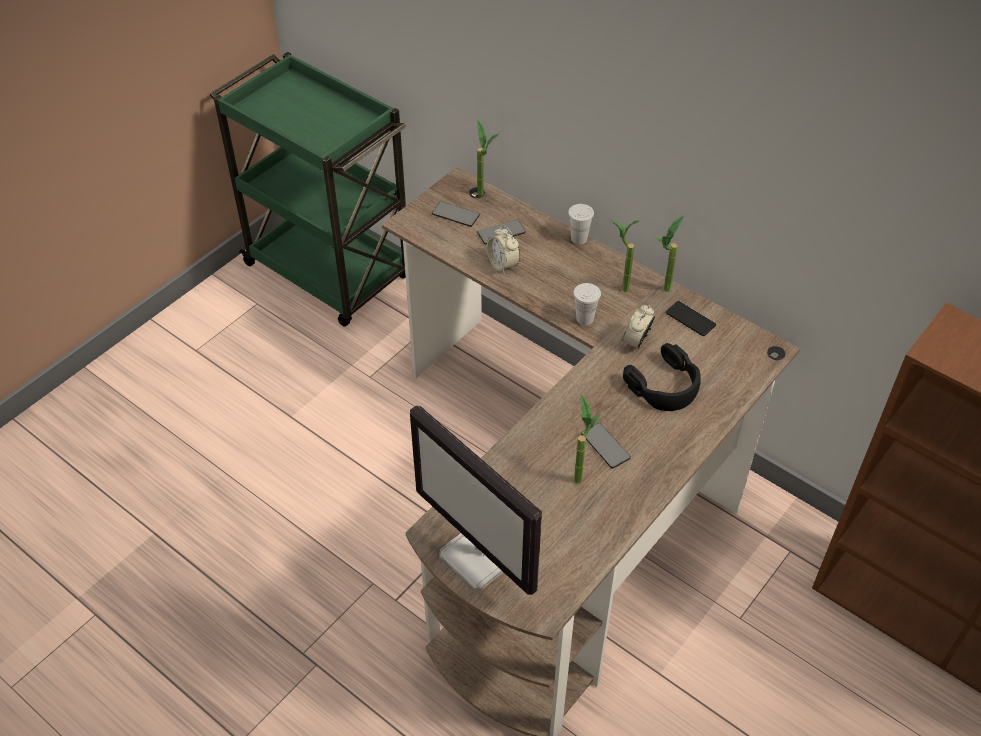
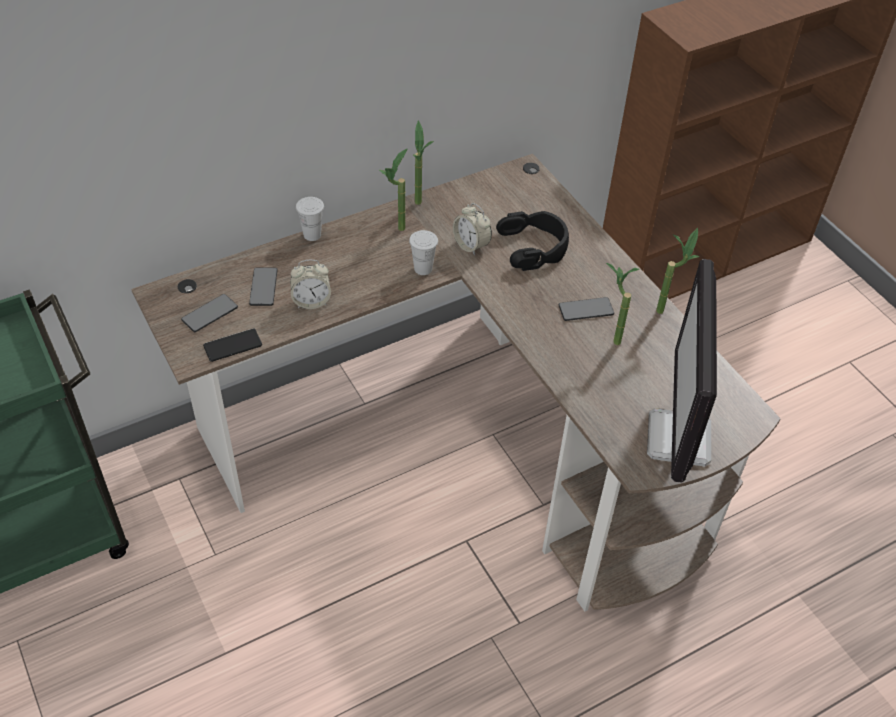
camera: 70 degrees left, 0 degrees up
monitor [410,406,542,595] -> monitor turned 120 degrees clockwise [647,259,717,483]
potted plant [477,119,499,196] -> potted plant moved to [656,228,699,314]
phone [666,301,716,336] -> phone moved to [203,329,262,362]

